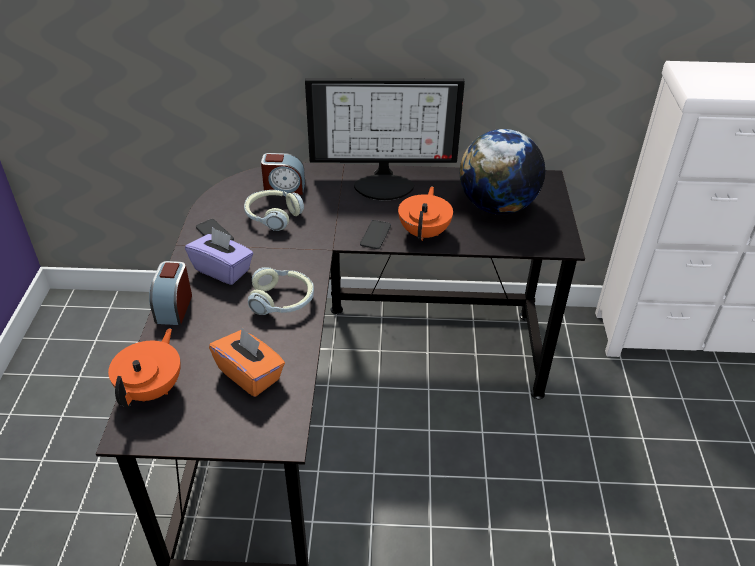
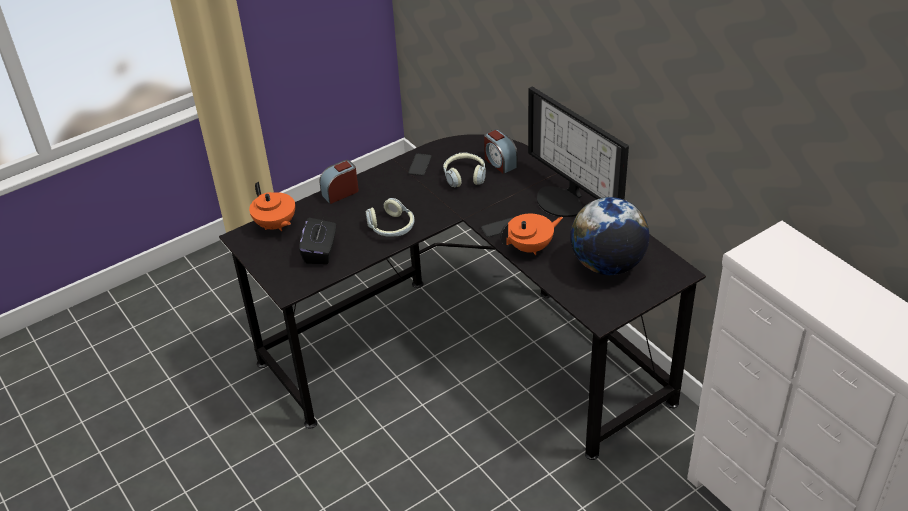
camera: 55 degrees right, 0 degrees up
orange teapot [108,328,181,407] -> orange teapot turned 75 degrees clockwise [249,182,295,231]
purple tissue box [185,227,253,285] -> none
orange tissue box [209,328,285,397] -> black tissue box [299,218,336,264]

